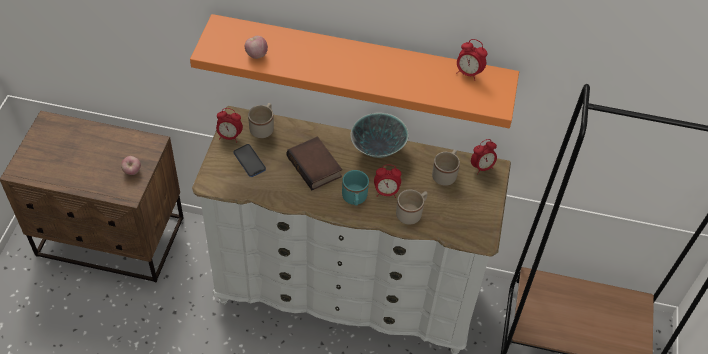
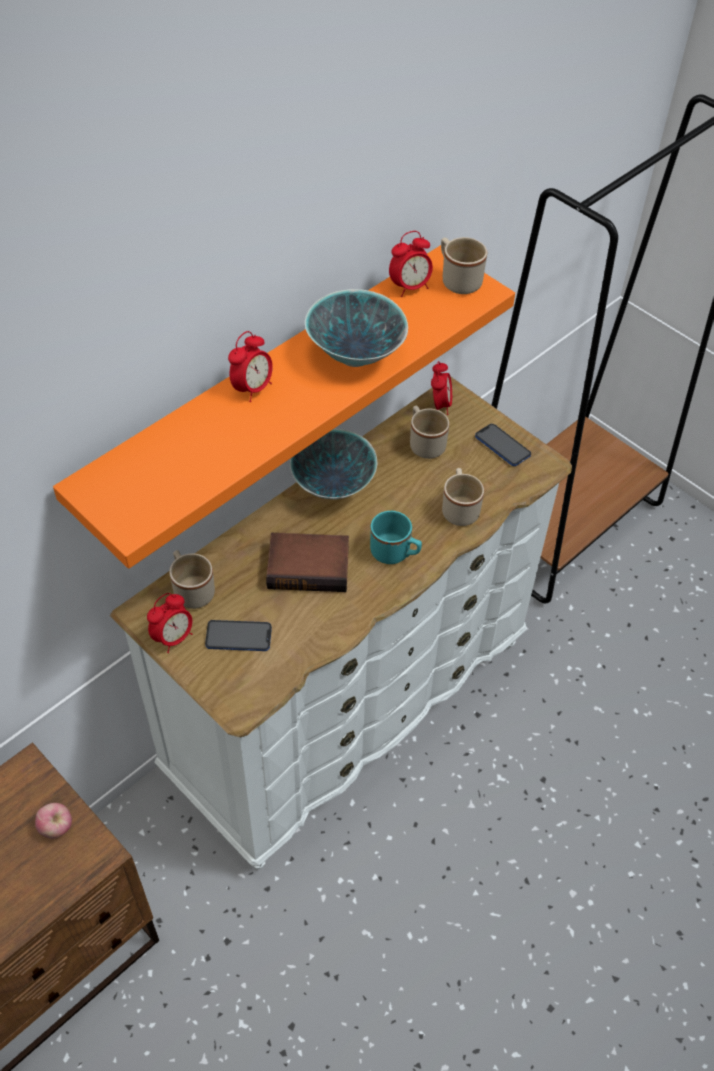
camera: 55 degrees left, 0 degrees up
apple [244,36,268,59] -> none
alarm clock [374,164,401,198] -> alarm clock moved to [228,331,273,402]
none -> bowl [305,289,408,367]
none -> beige mug [441,237,487,294]
none -> phone [475,424,531,466]

